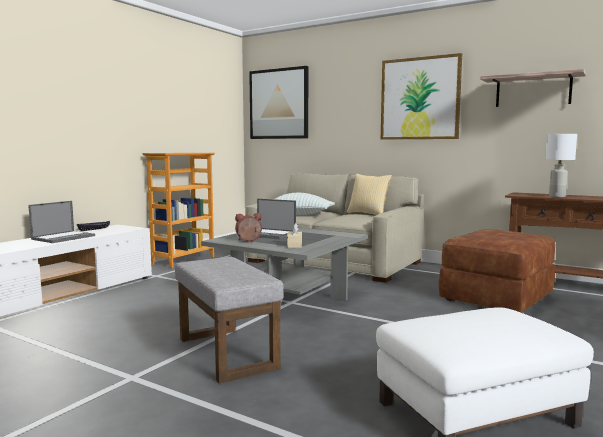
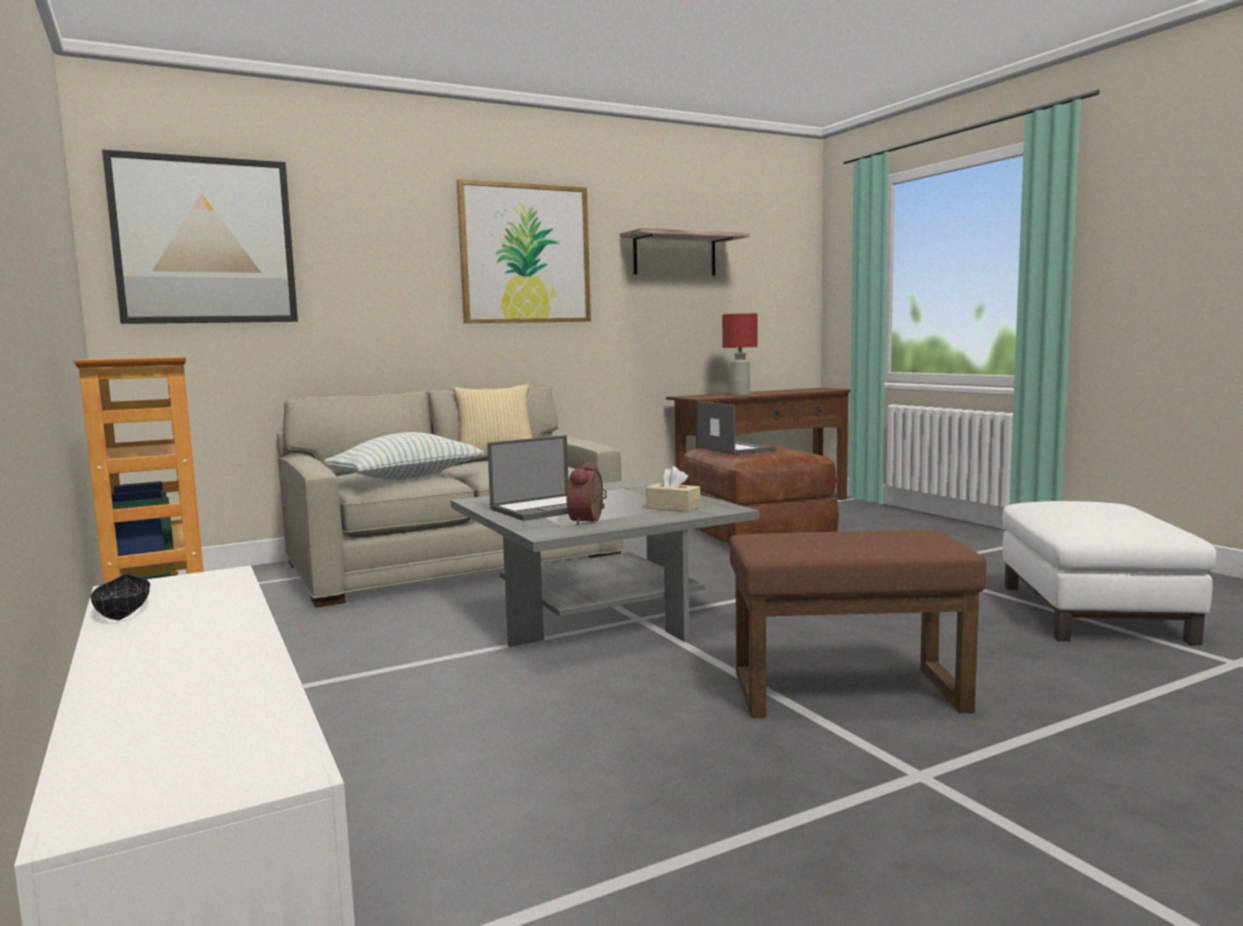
camera: 60 degrees left, 0 degrees up
laptop [28,201,95,243] -> laptop moved to [697,402,776,455]
grey ottoman [175,257,283,384] -> brown ottoman [730,530,987,718]
white table lamp [545,134,577,198] -> red table lamp [722,313,758,396]

